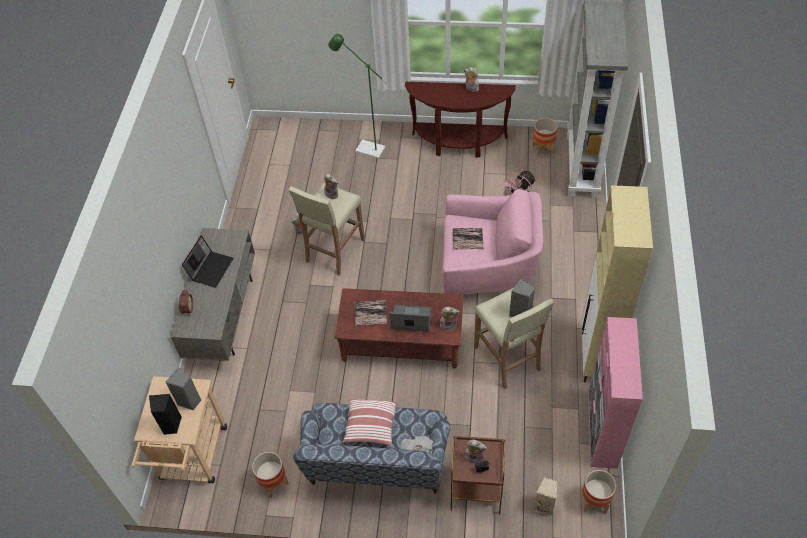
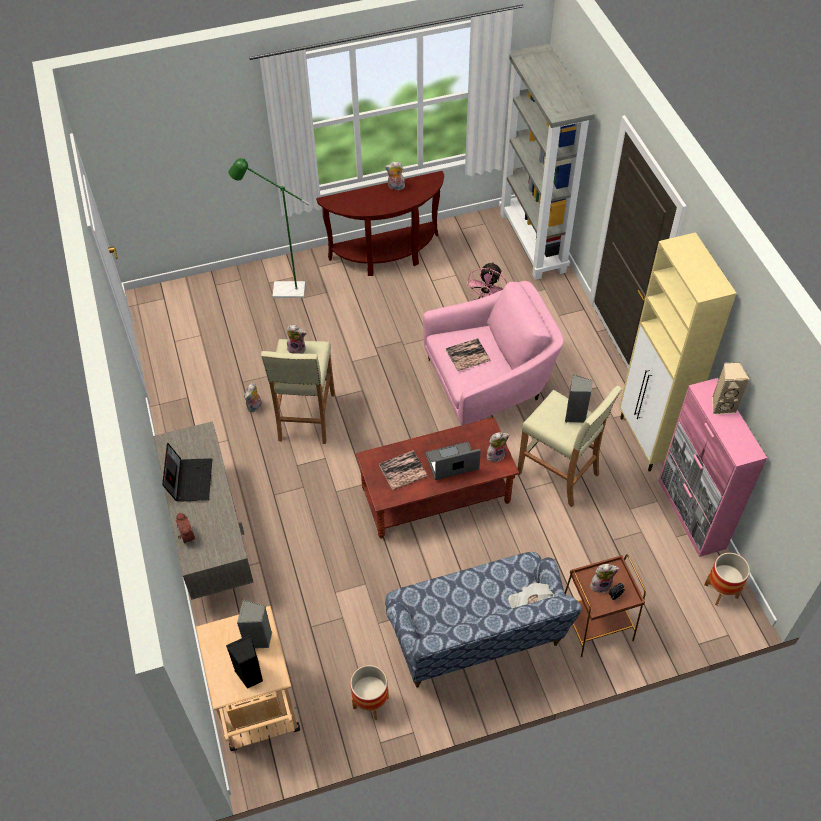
camera: 25 degrees left, 0 degrees up
pillow [343,399,398,447] -> none
planter [533,118,558,157] -> none
beige speaker [533,477,557,516] -> beige speaker moved to [712,362,749,415]

